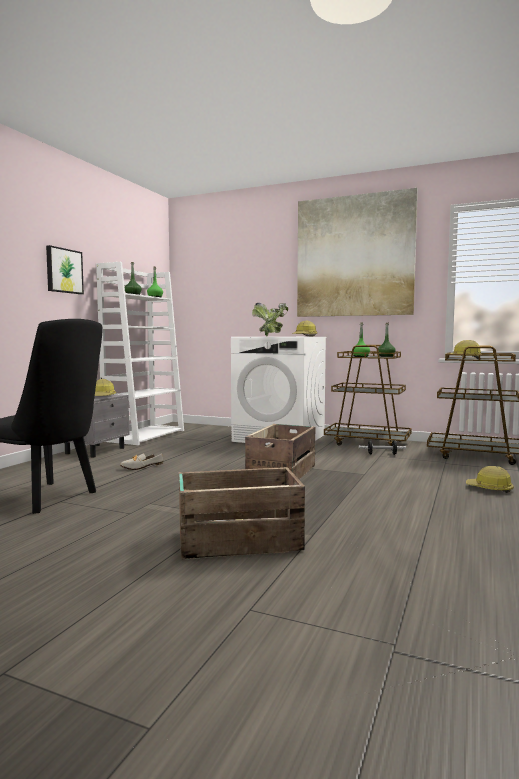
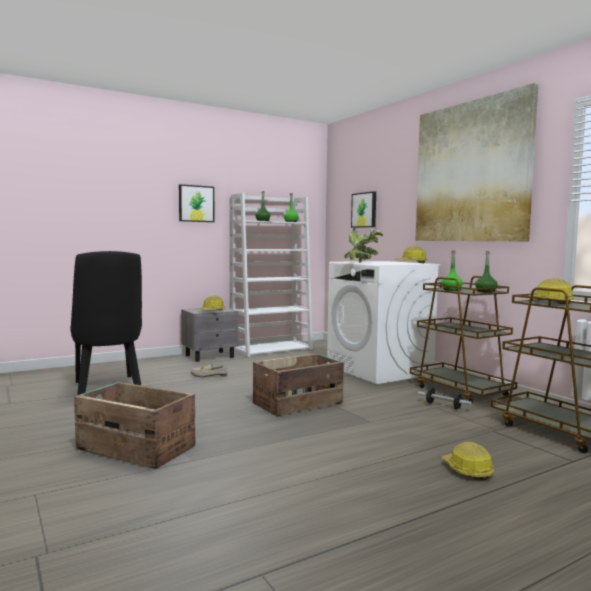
camera: 35 degrees right, 0 degrees up
none -> picture [351,191,376,228]

